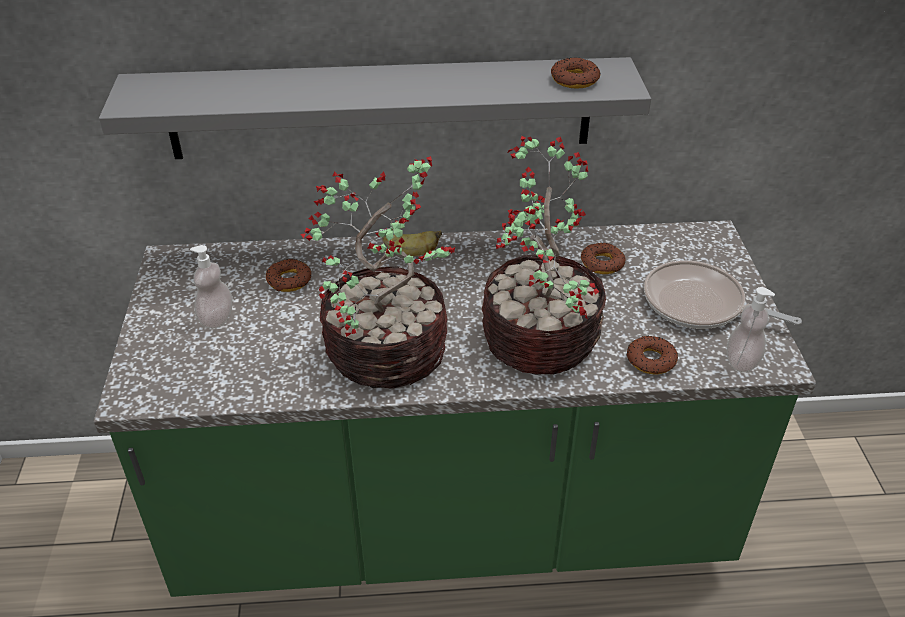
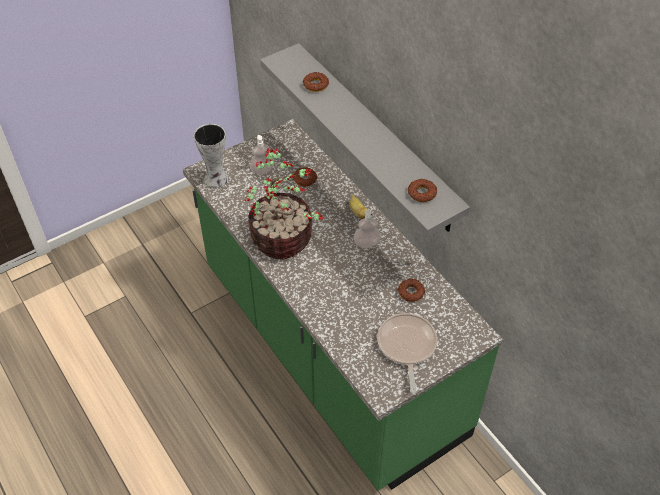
camera: 60 degrees right, 10 degrees up
potted plant [482,136,606,375] -> none
donut [626,336,678,374] -> donut moved to [303,72,329,92]
soap dispenser [727,287,775,372] -> soap dispenser moved to [353,210,381,248]
none -> vase [194,124,228,188]

